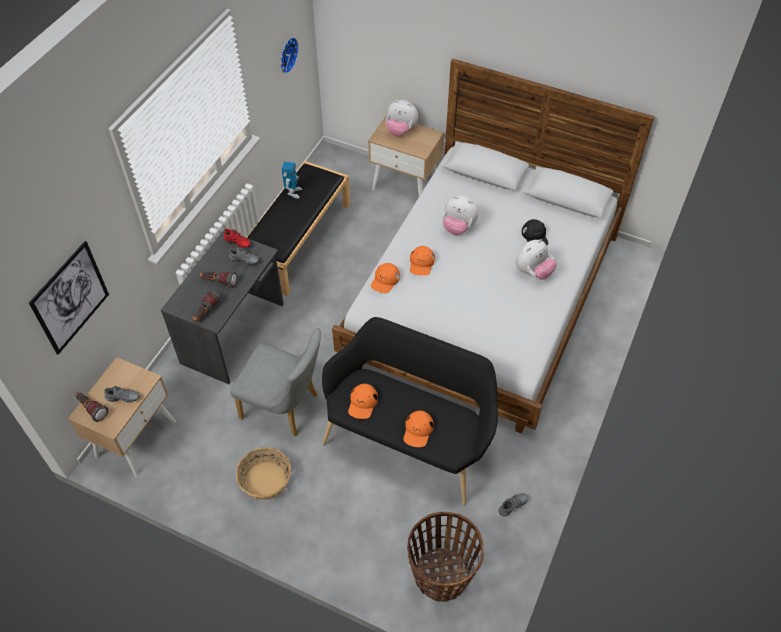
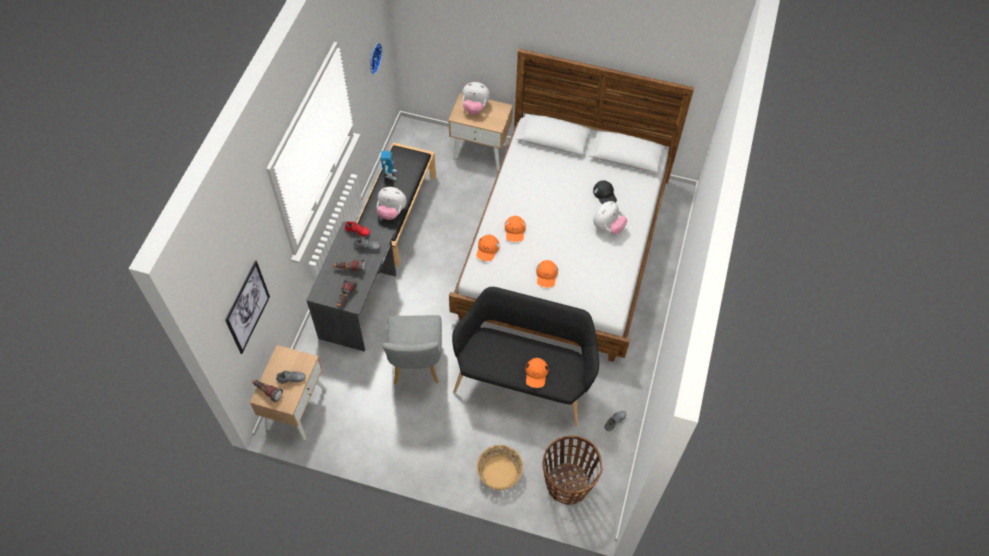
camera: 10 degrees left, 5 degrees up
grey chair [230,328,321,436] -> grey chair turned 75 degrees clockwise [382,315,442,384]
basket [236,447,291,500] -> basket moved to [477,445,523,490]
orange cap [348,384,378,419] -> orange cap moved to [536,260,558,287]
plush toy [443,196,479,235] -> plush toy moved to [377,187,406,220]

